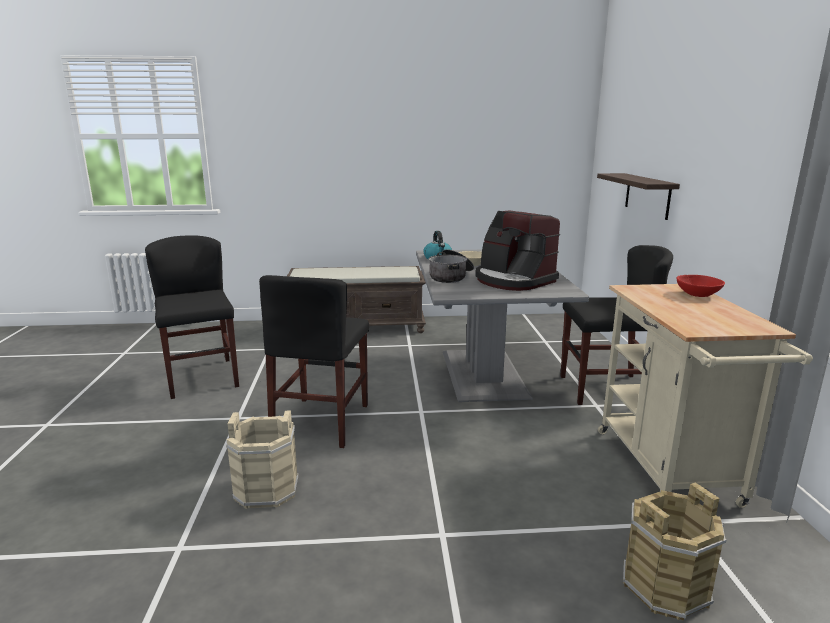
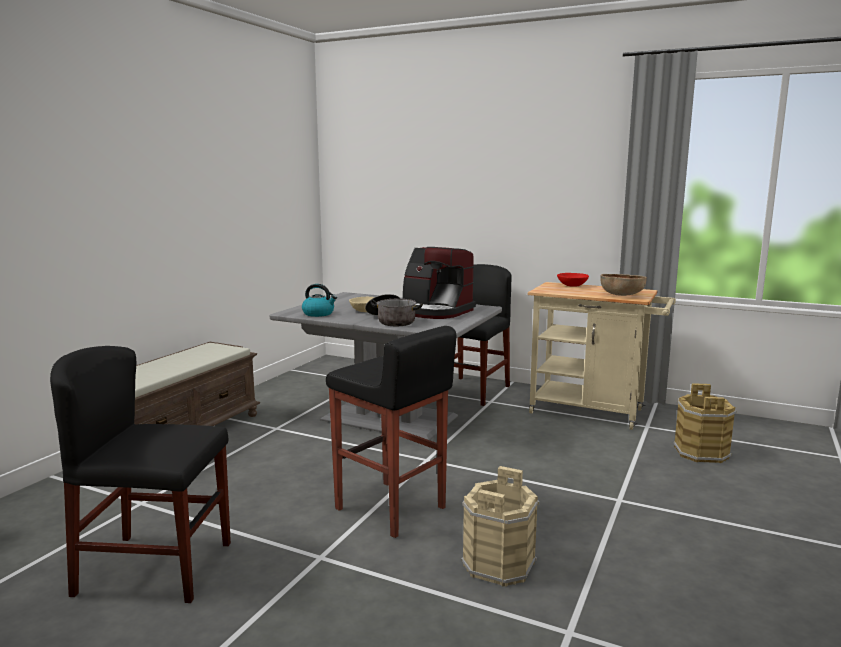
camera: 60 degrees left, 5 degrees down
black chair [259,275,369,448] -> black stool [326,326,456,538]
coffee machine [475,210,560,291] -> coffee machine turned 45 degrees clockwise [403,247,476,319]
shelf [597,173,680,220] -> none
none -> brown bowl [600,274,647,296]

